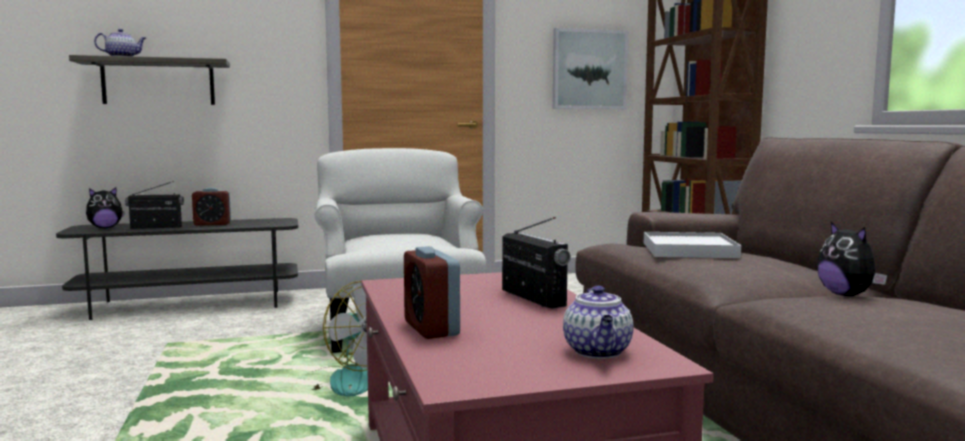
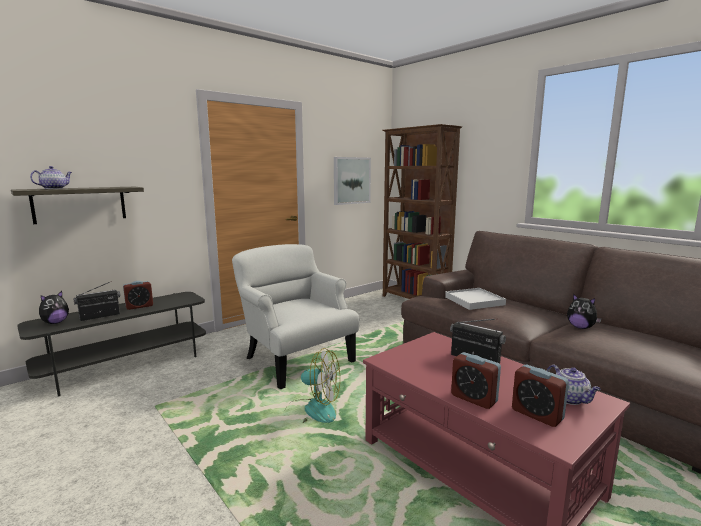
camera: 25 degrees left, 5 degrees up
none -> alarm clock [512,365,569,427]

